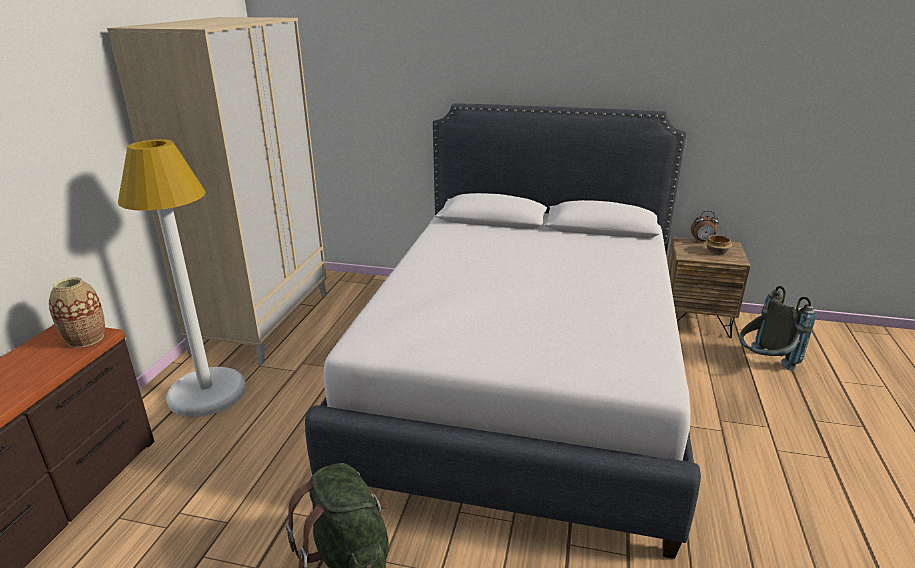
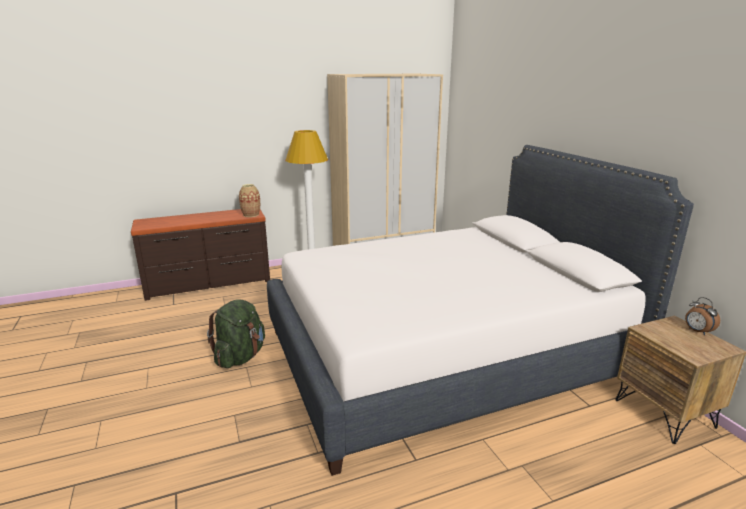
camera: 55 degrees right, 5 degrees down
bowl [705,235,732,255] -> none
grey backpack [739,286,816,371] -> none

